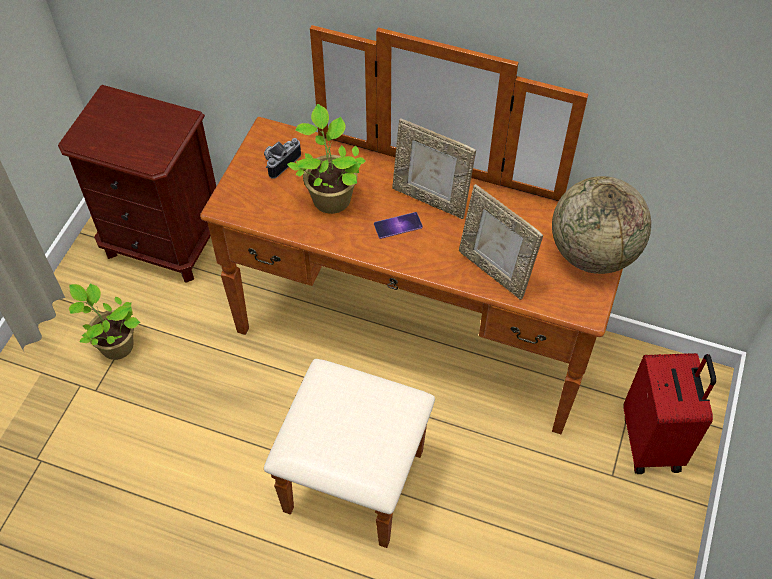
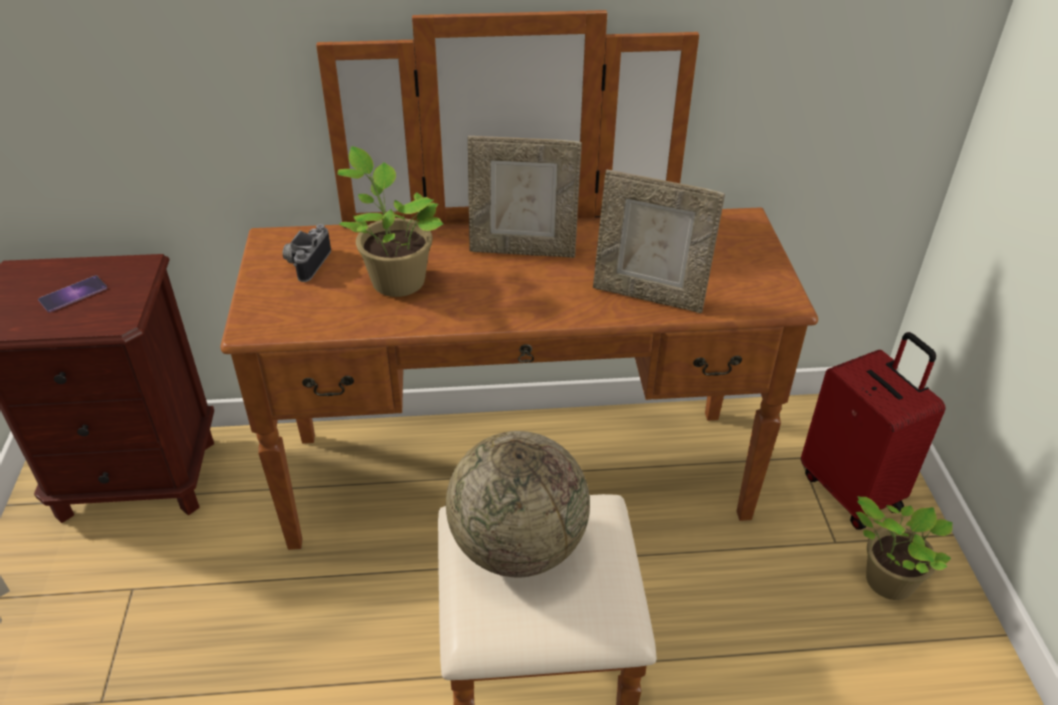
camera: 25 degrees left, 15 degrees down
potted plant [69,283,140,360] -> potted plant moved to [856,496,953,600]
phone [374,212,423,239] -> phone moved to [38,275,107,312]
globe [552,176,651,274] -> globe moved to [446,431,590,578]

